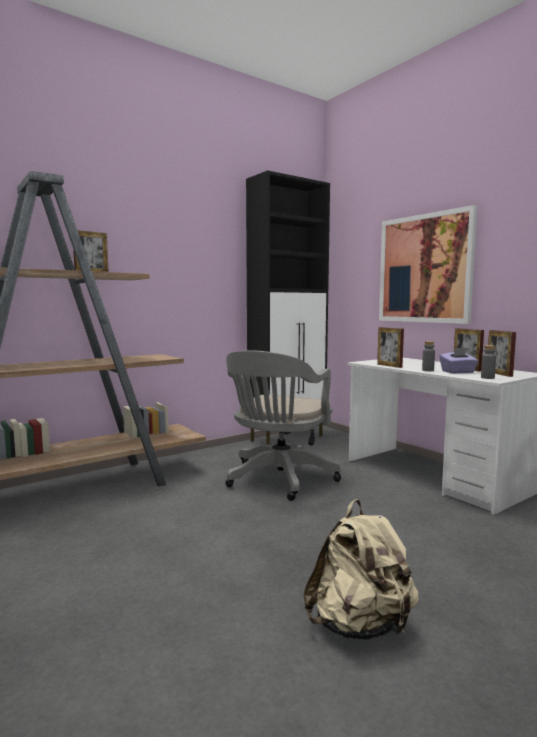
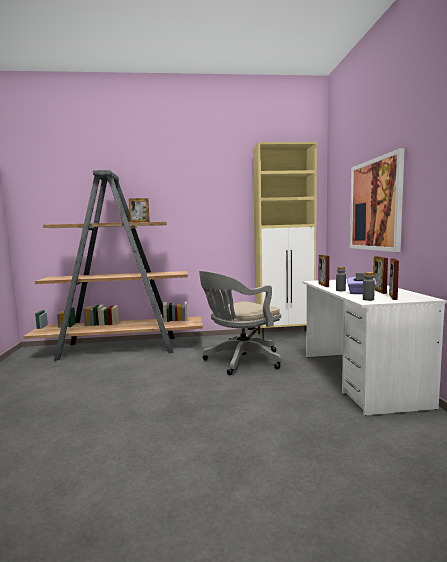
camera: 30 degrees right, 0 degrees up
black cabinet [246,170,330,445] -> beige cabinet [253,142,317,339]
beige backpack [303,499,419,640] -> none

